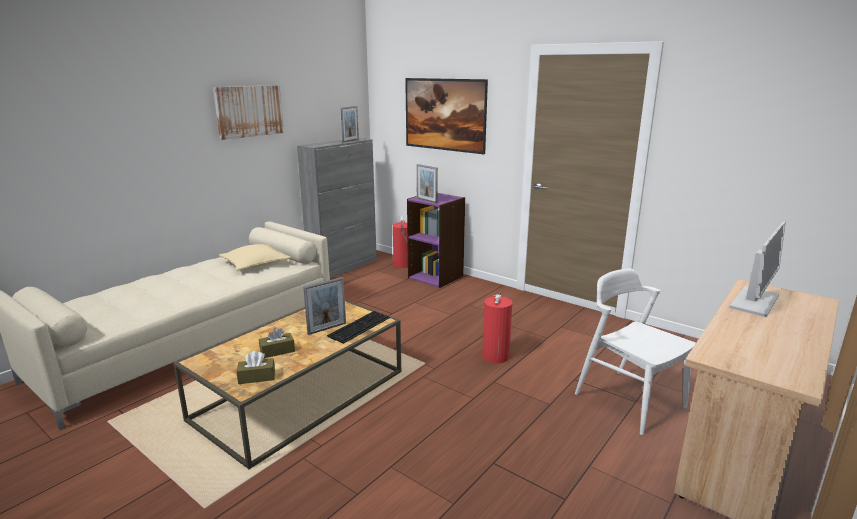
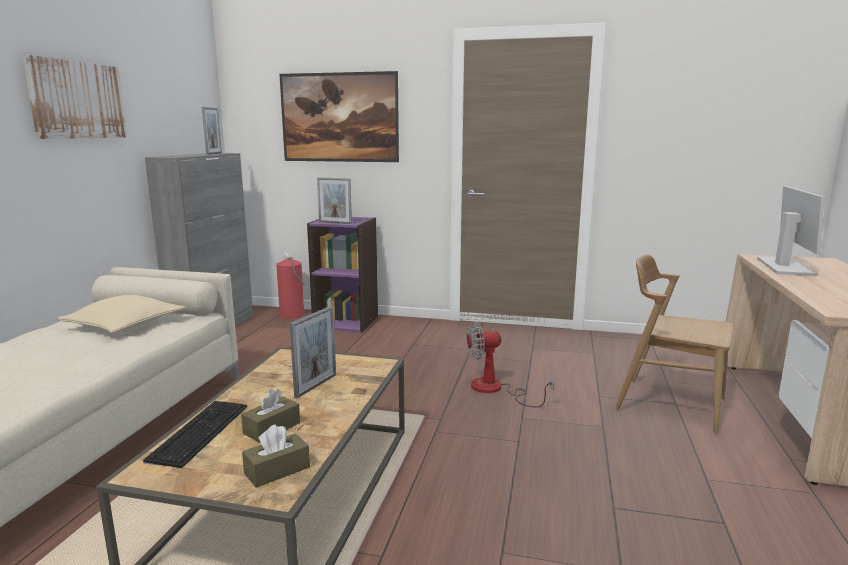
camera: 25 degrees left, 5 degrees down
keyboard [327,311,390,344] -> keyboard moved to [143,401,247,468]
fire extinguisher [482,293,512,363] -> fan [466,322,554,408]
white chair [575,268,696,435] -> brown chair [615,254,734,434]

